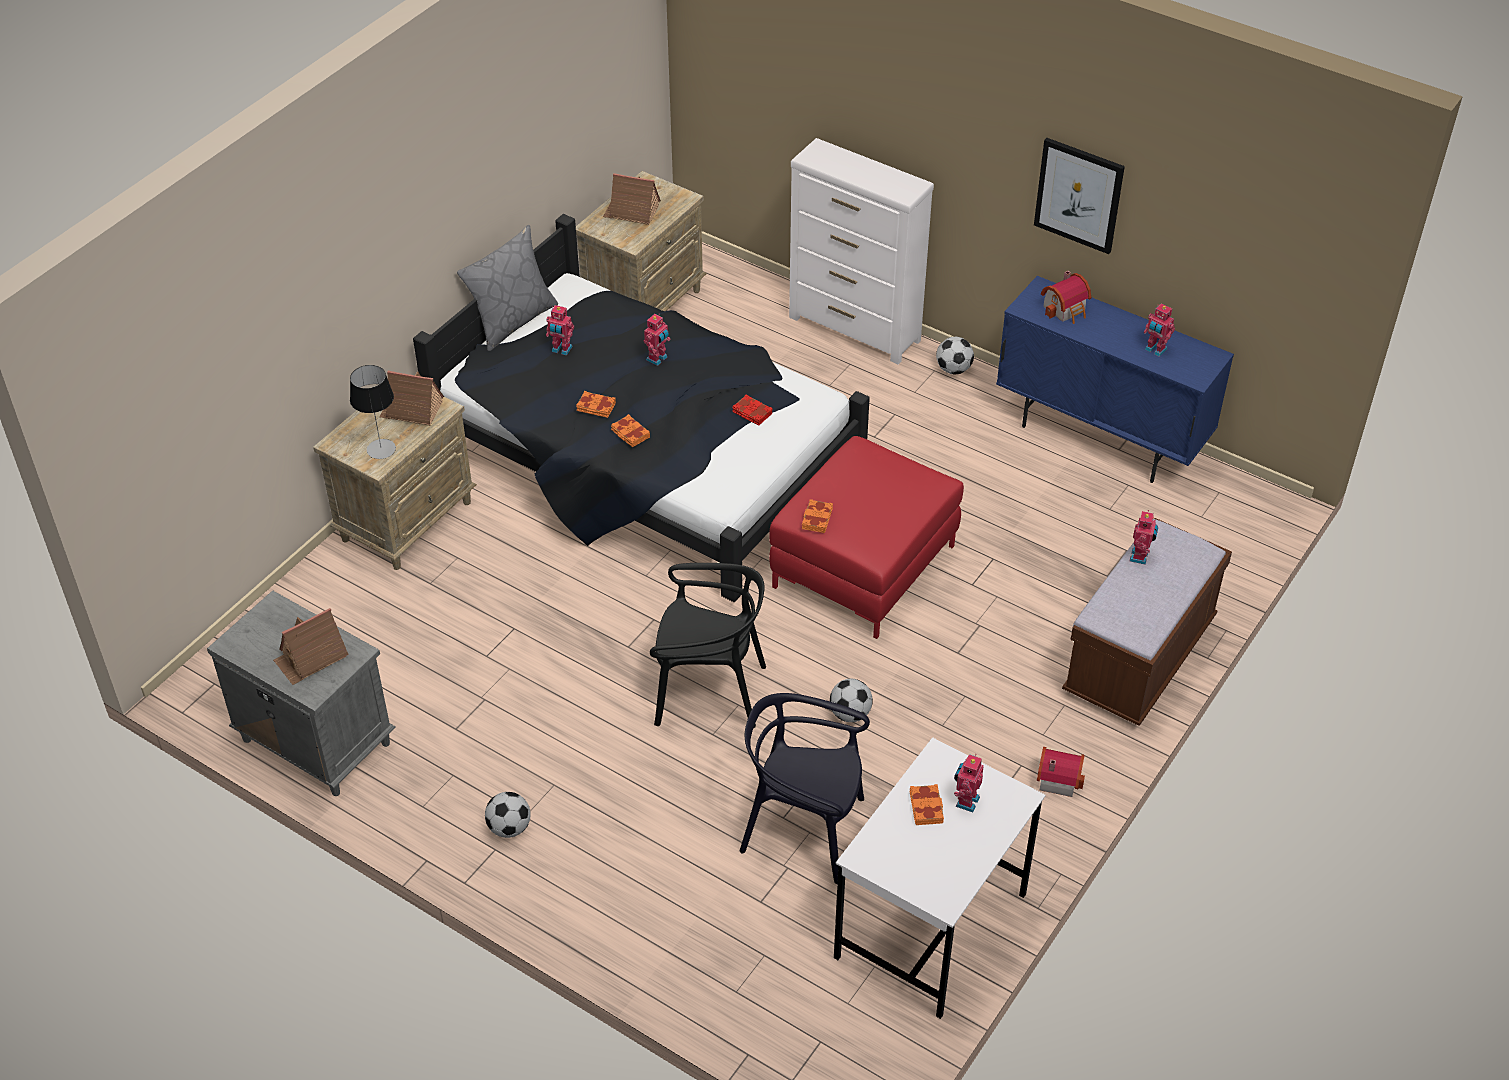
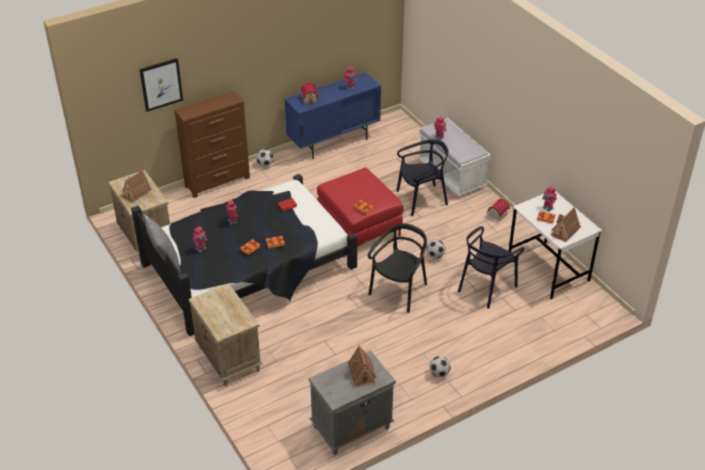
camera: 65 degrees left, 5 degrees down
table lamp [350,365,396,459] -> none
toy house [379,371,444,426] -> toy house moved to [550,207,581,242]
white dresser [789,138,934,364] -> brown dresser [174,91,250,198]
picture [1034,138,1125,254] -> picture moved to [139,58,183,112]
brown bench [1062,518,1232,726] -> white bench [418,118,491,197]
none -> black chair [396,139,448,216]

